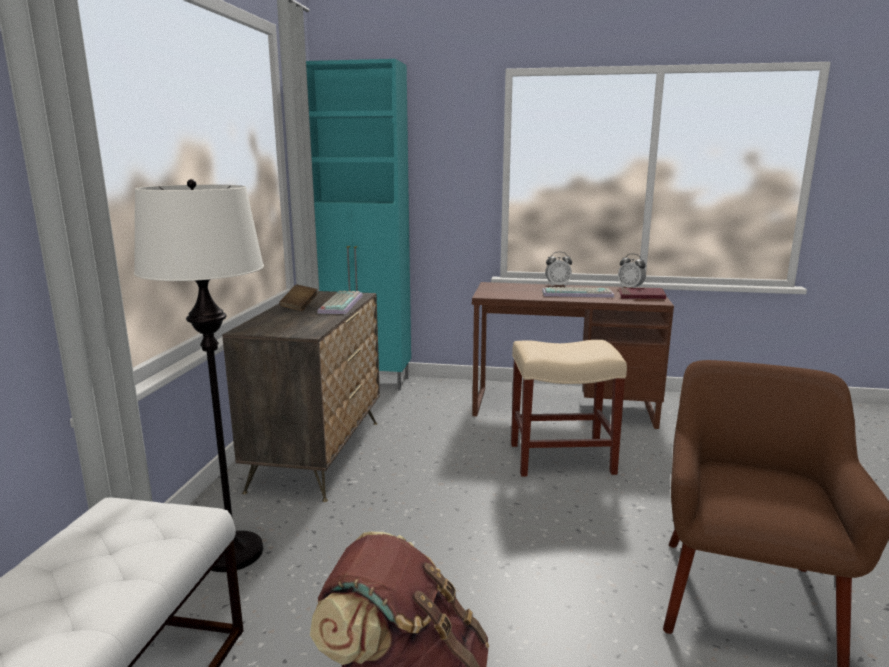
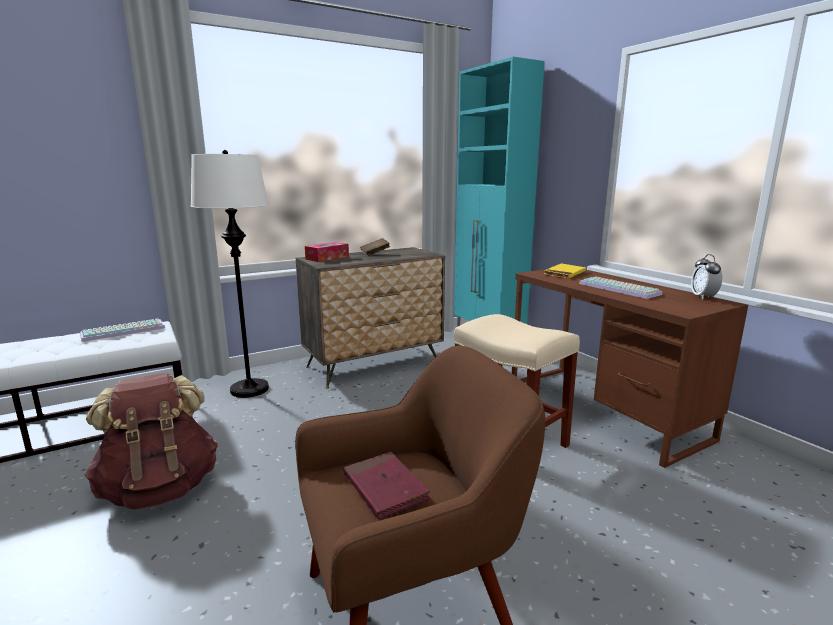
camera: 50 degrees right, 0 degrees up
keyboard [317,291,363,314] -> keyboard moved to [80,319,165,342]
alarm clock [545,252,572,287] -> none
red book [619,288,666,299] -> red book moved to [344,451,431,519]
none -> tissue box [305,242,349,262]
none -> yellow book [544,263,586,279]

